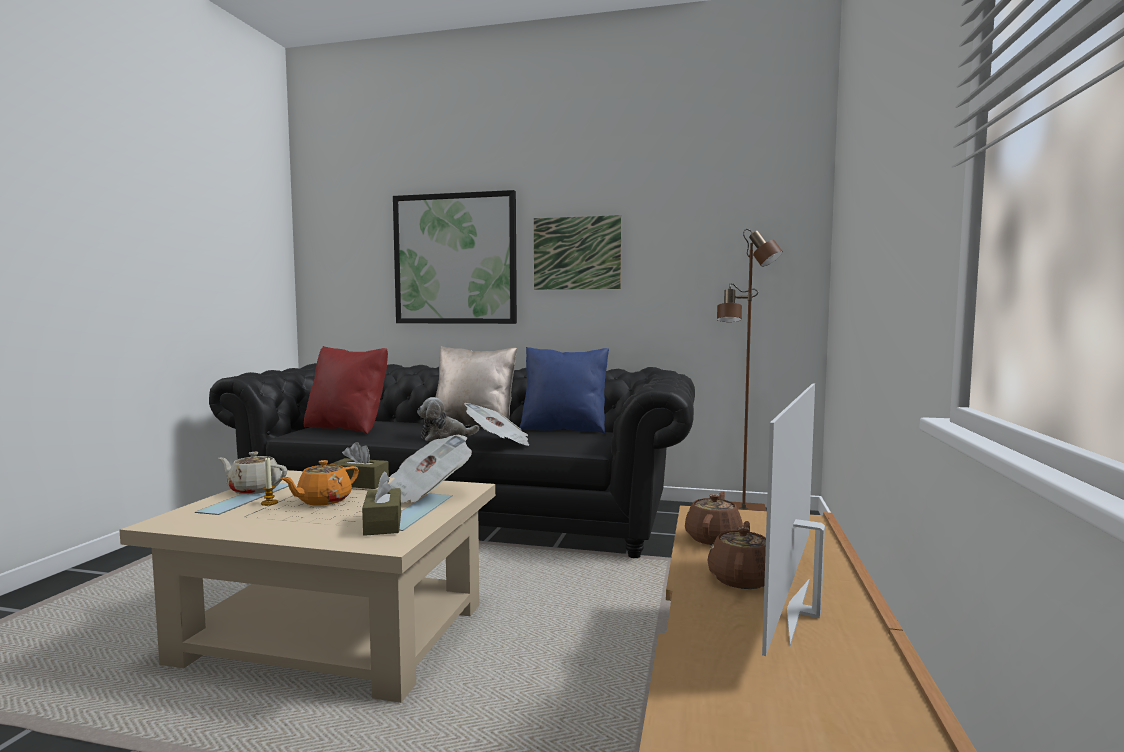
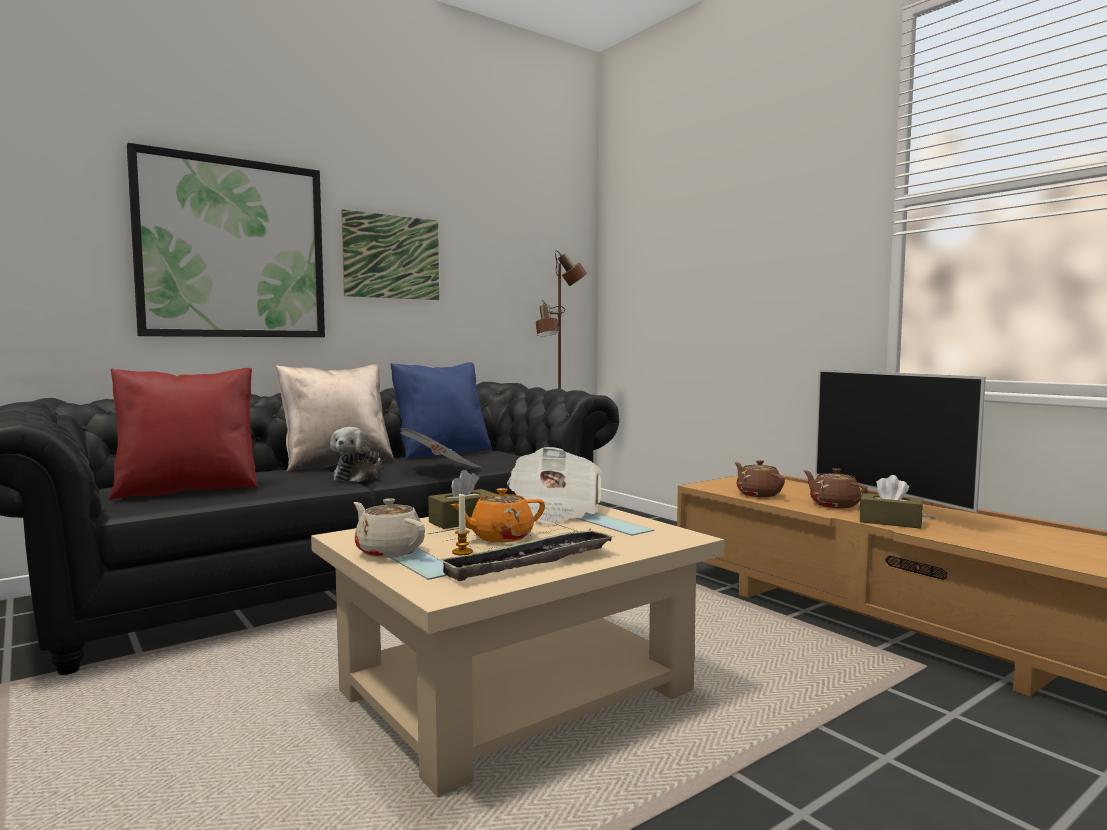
camera: 50 degrees left, 0 degrees up
beige teapot [218,452,287,494] -> beige teapot turned 75 degrees clockwise [353,498,425,558]
orange teapot [280,460,359,505] -> orange teapot turned 75 degrees clockwise [450,488,545,542]
brown tissue box [362,471,401,536] -> brown tissue box moved to [860,475,923,529]
none -> tray [437,529,615,581]

